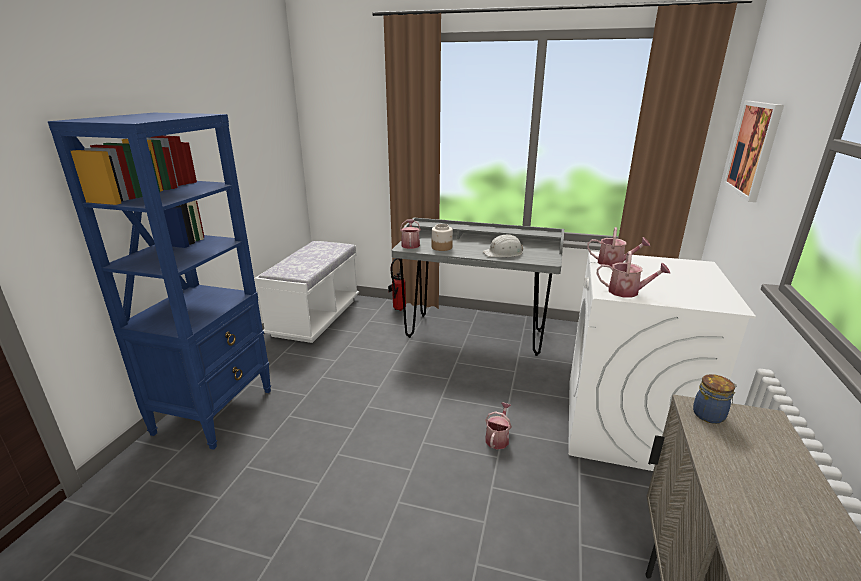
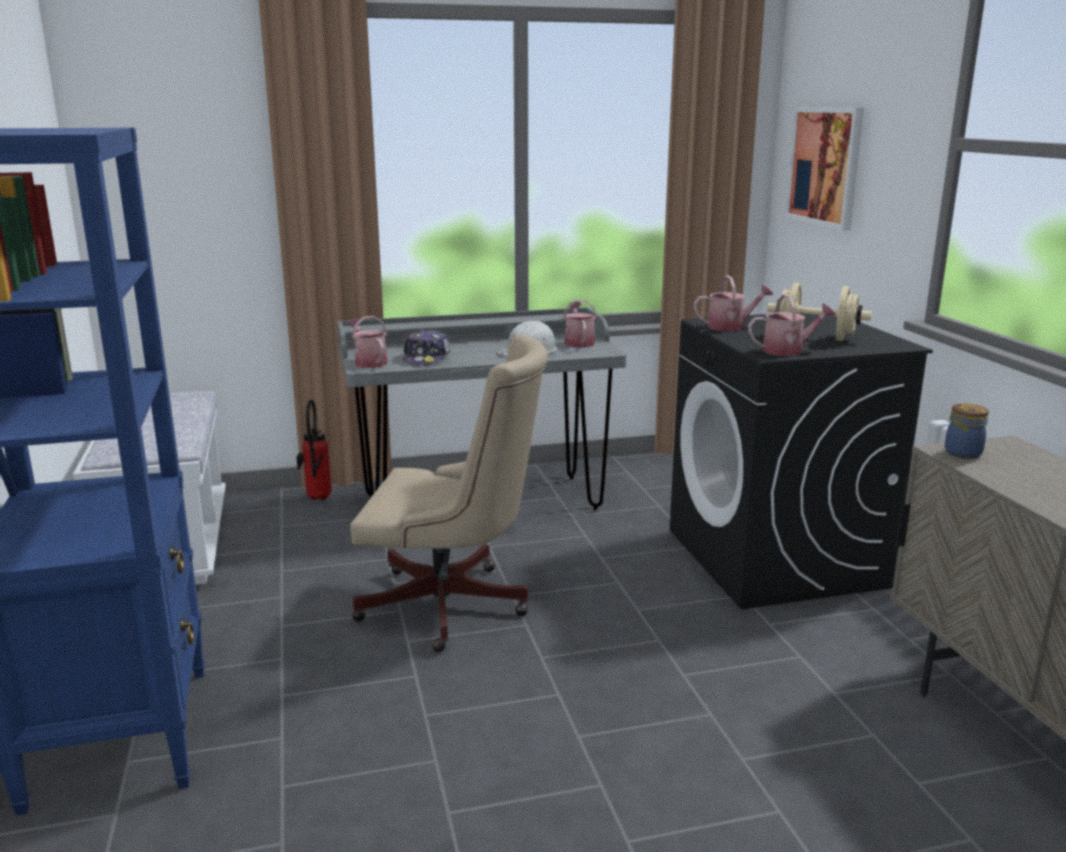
camera: 30 degrees left, 5 degrees down
jar [432,224,453,251] -> cap [403,330,450,365]
watering can [485,402,512,450] -> watering can moved to [563,300,597,348]
white washing machine [568,251,756,471] -> black washing machine [670,313,933,609]
none -> beige office chair [350,334,548,652]
none -> beige dumbbell [767,282,872,341]

